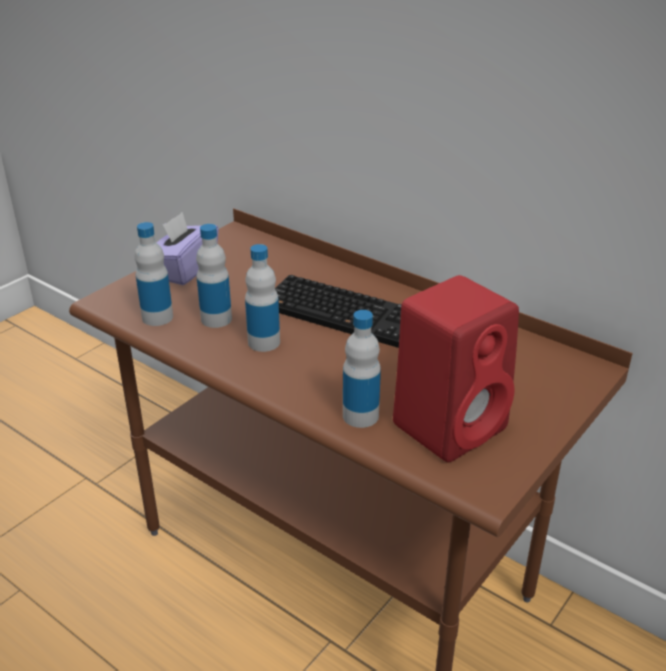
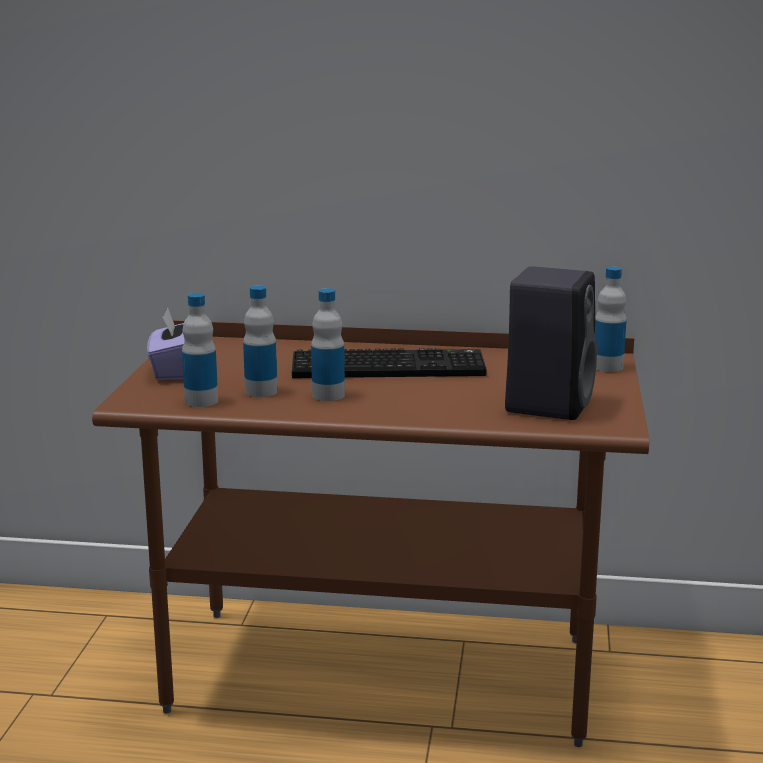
camera: 30 degrees left, 15 degrees down
bottle [343,310,381,428] -> bottle moved to [595,267,627,372]
red speaker [393,275,519,462] -> black speaker [505,266,597,420]

